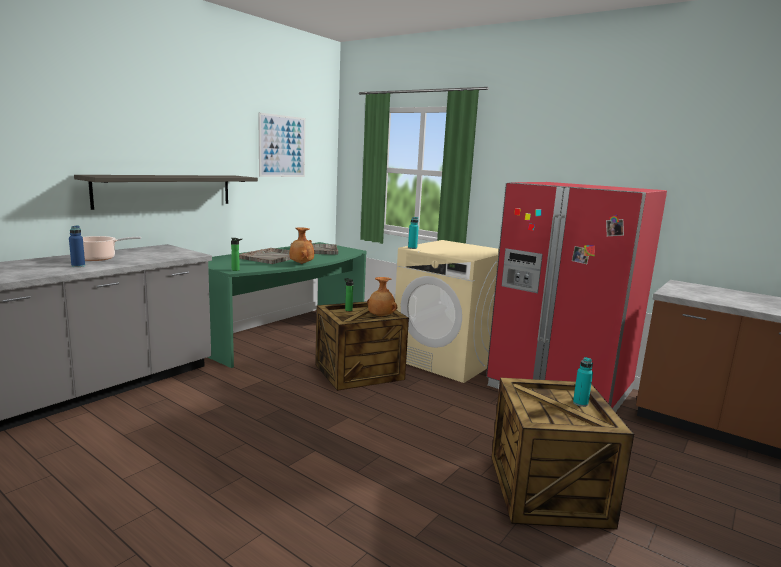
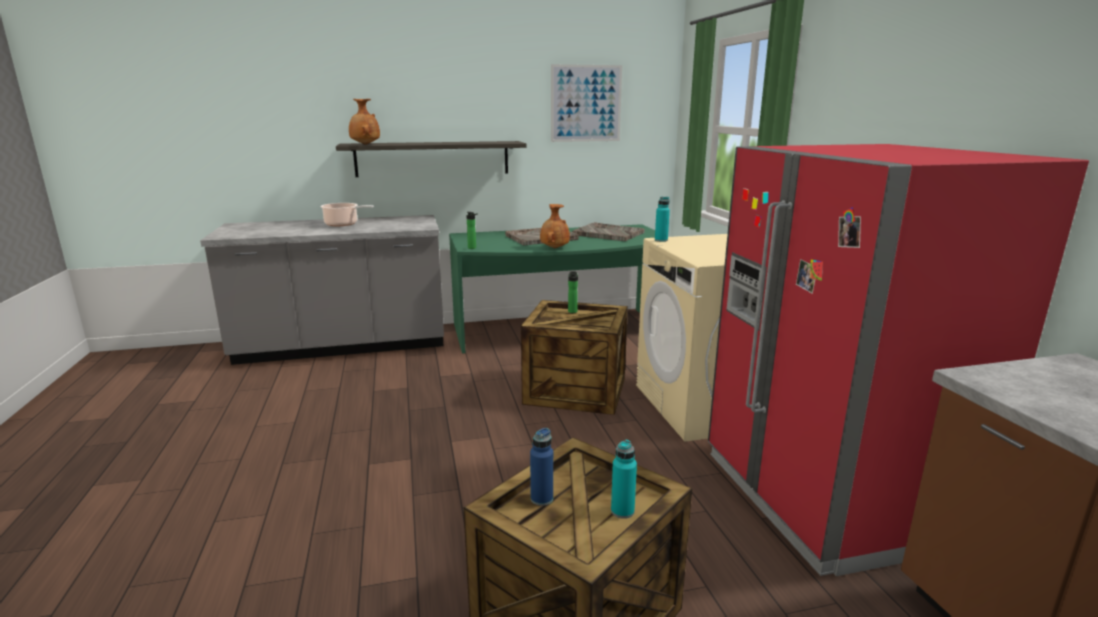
camera: 40 degrees right, 5 degrees up
blue bottle [69,225,85,267] -> blue bottle moved to [530,428,553,506]
brown vase [367,277,397,317] -> brown vase moved to [349,99,380,145]

